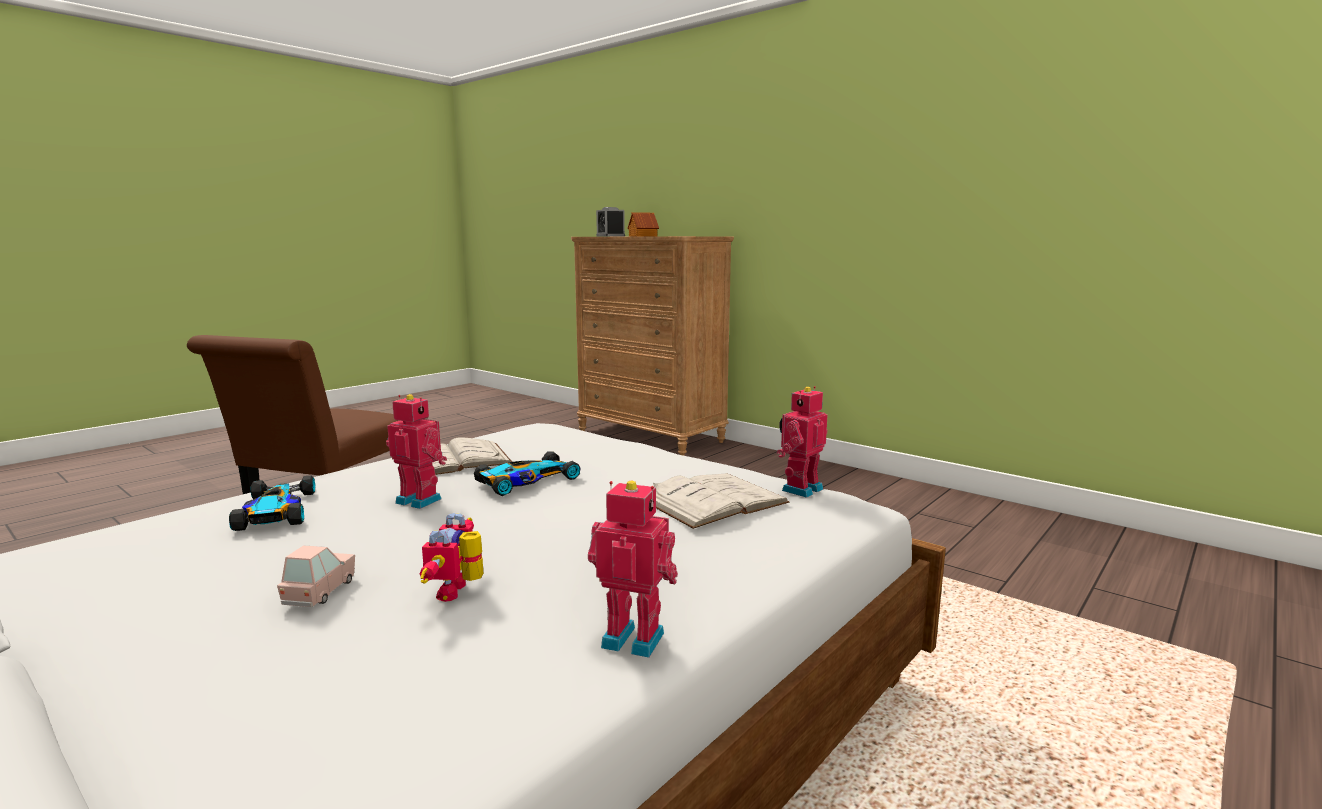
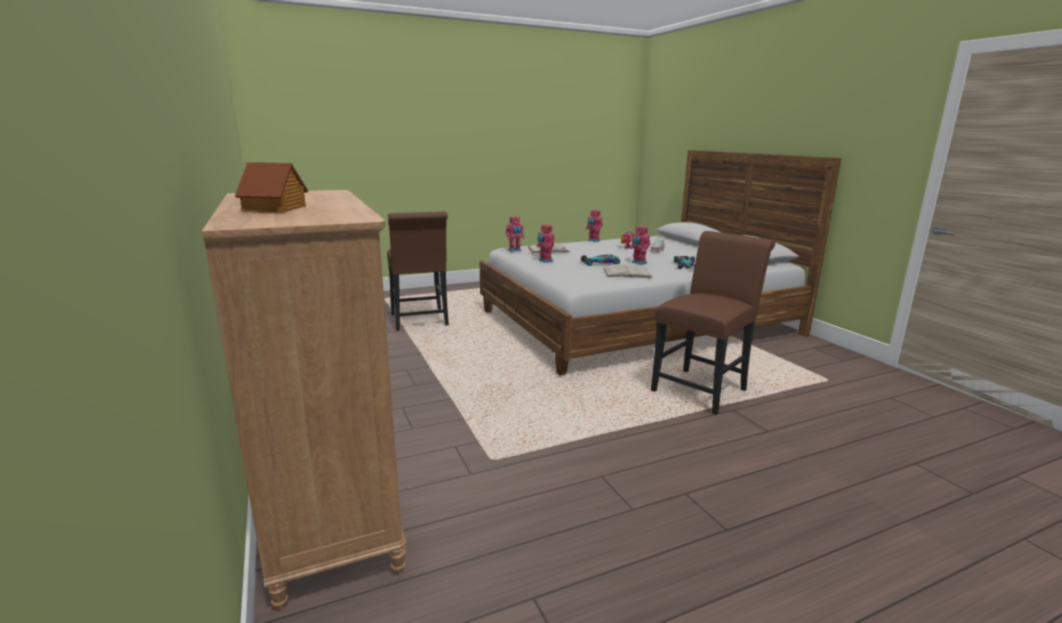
camera: 155 degrees left, 5 degrees up
alarm clock [596,207,625,236] -> none
none -> brown chair [387,211,449,331]
none -> toy robot [537,223,555,263]

